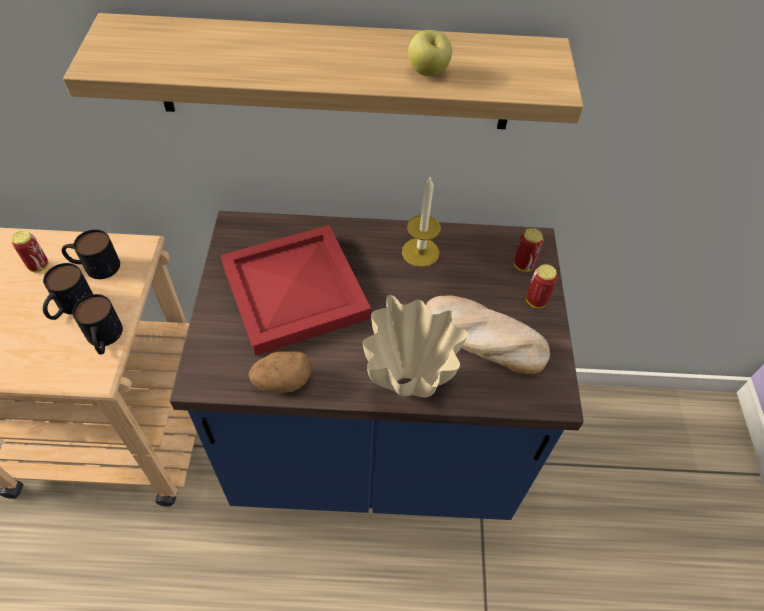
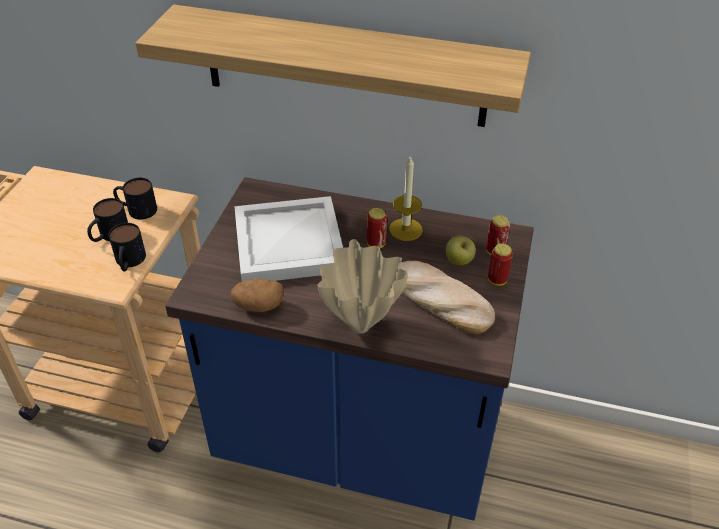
camera: 15 degrees right, 10 degrees down
can [12,231,49,272] -> can moved to [367,208,387,248]
red tray [220,225,371,356] -> white tray [234,196,343,282]
apple [408,30,452,76] -> apple moved to [446,236,476,265]

